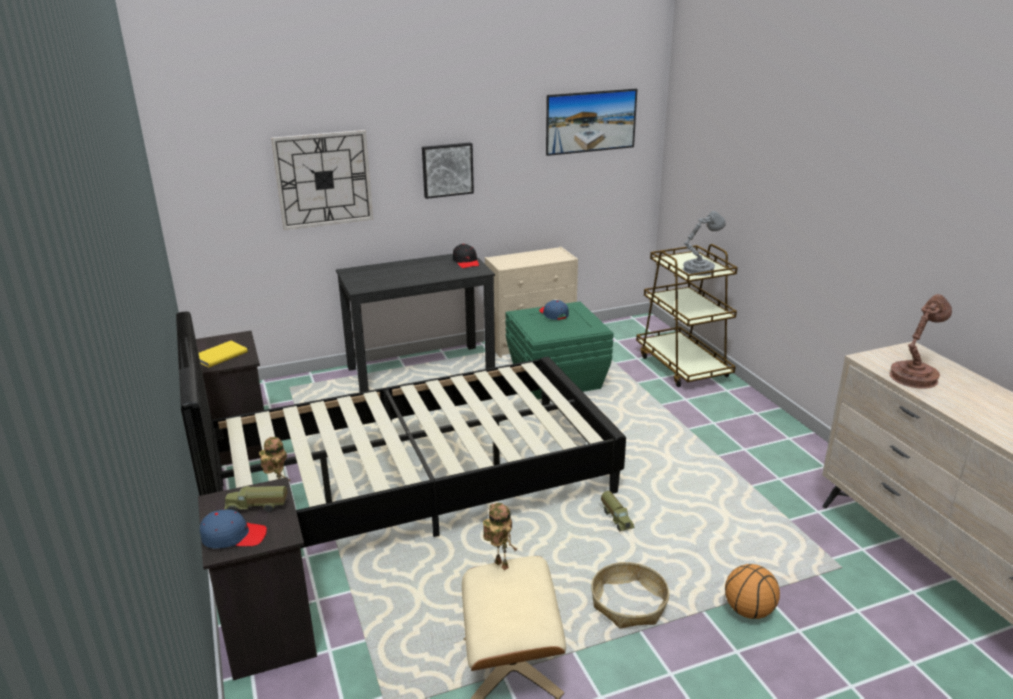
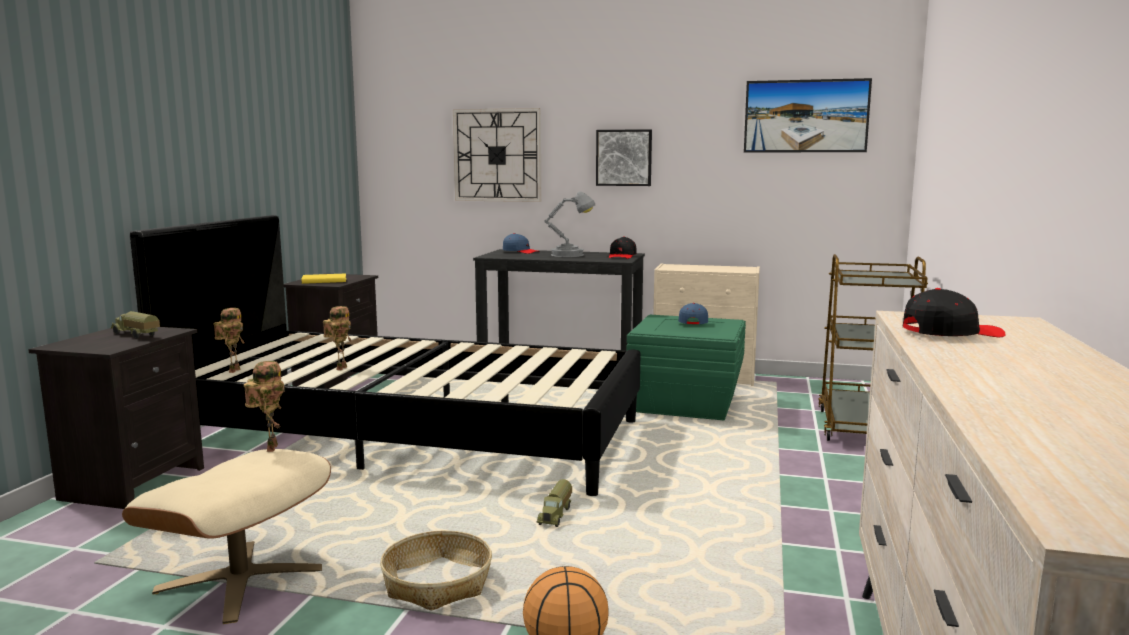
camera: 35 degrees right, 15 degrees down
blue cap [200,510,267,548] -> blue cap moved to [503,233,540,254]
grey table lamp [683,211,726,276] -> grey table lamp moved to [544,191,595,257]
brown table lamp [889,294,952,388] -> black cap [902,288,1006,337]
none -> toy robot [323,306,352,371]

